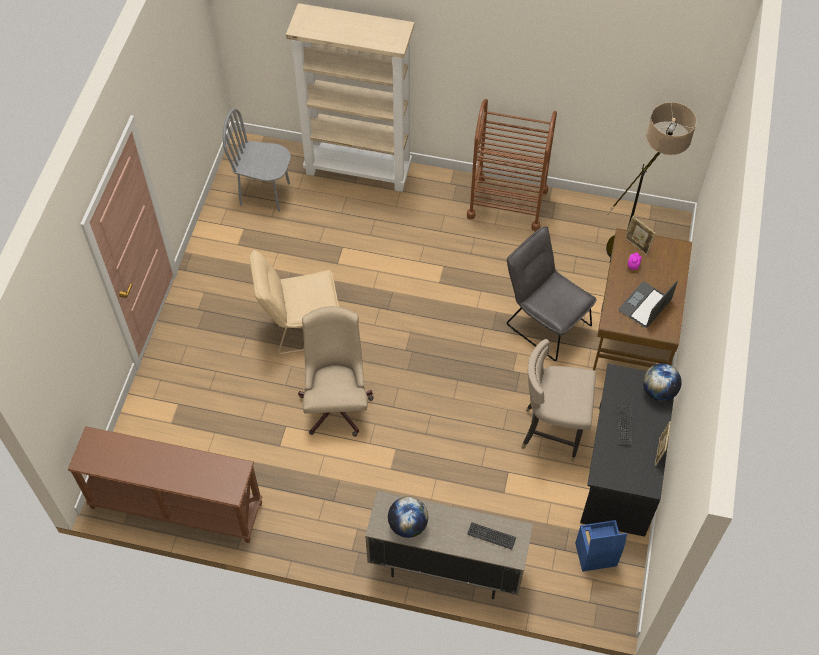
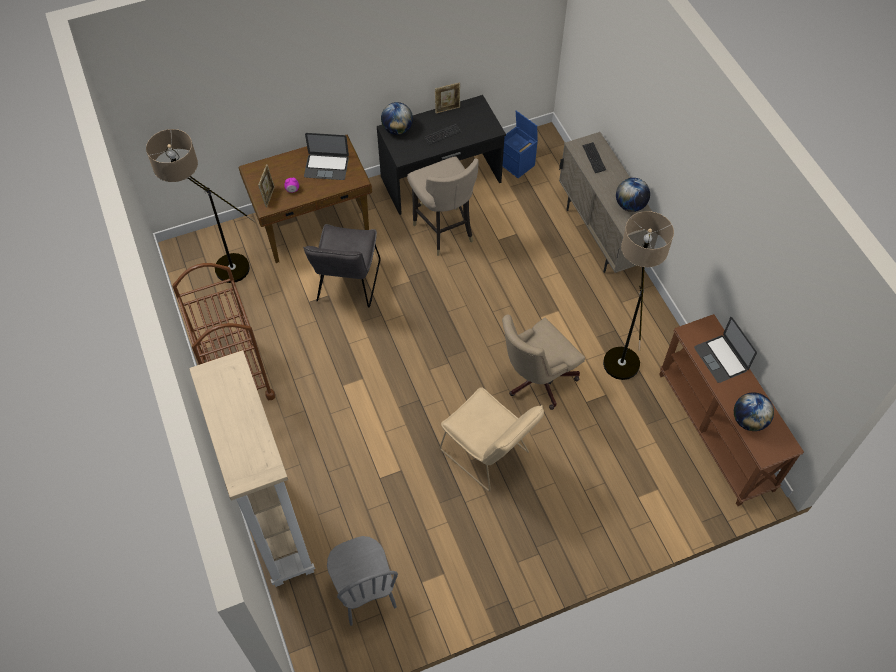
camera: 125 degrees left, 0 degrees up
none -> floor lamp [603,211,674,380]
none -> laptop [694,317,757,383]
none -> globe [734,392,774,431]

